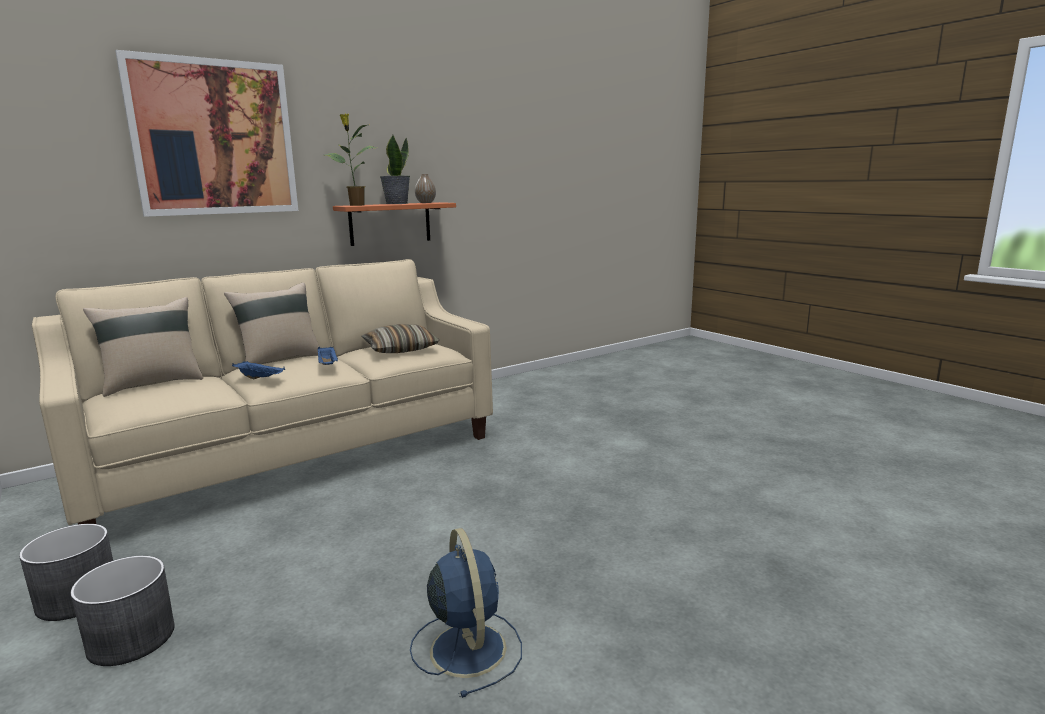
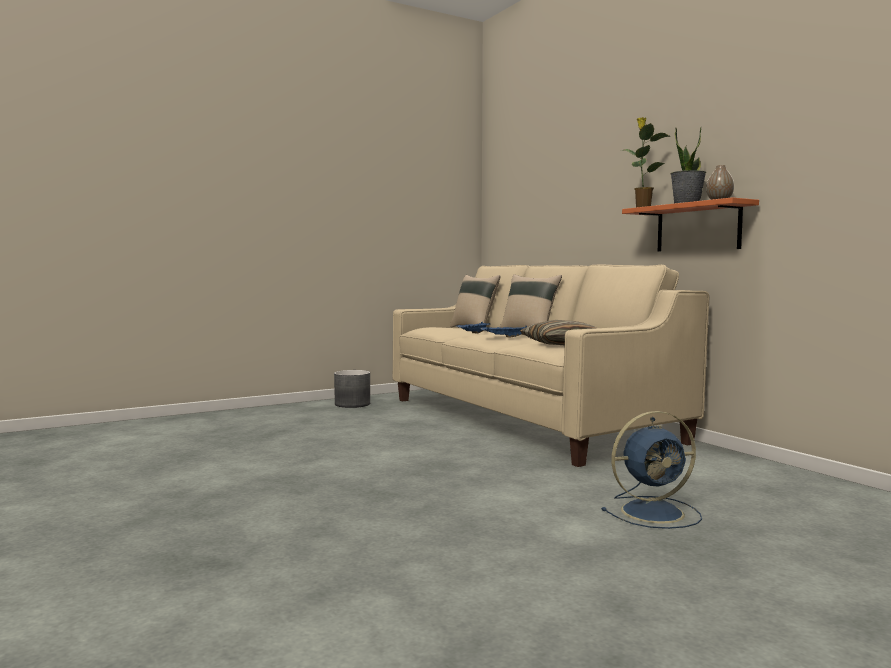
camera: 95 degrees right, 10 degrees down
grey planter [71,556,175,666] -> none
picture [115,50,298,217] -> none
blue fan [410,528,522,698] -> blue fan moved to [601,411,702,529]

